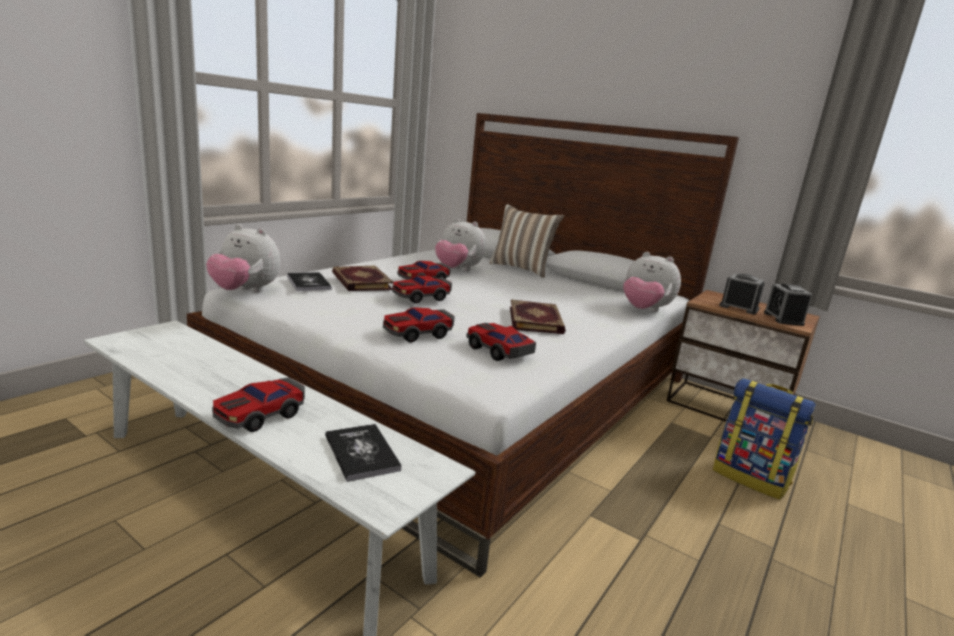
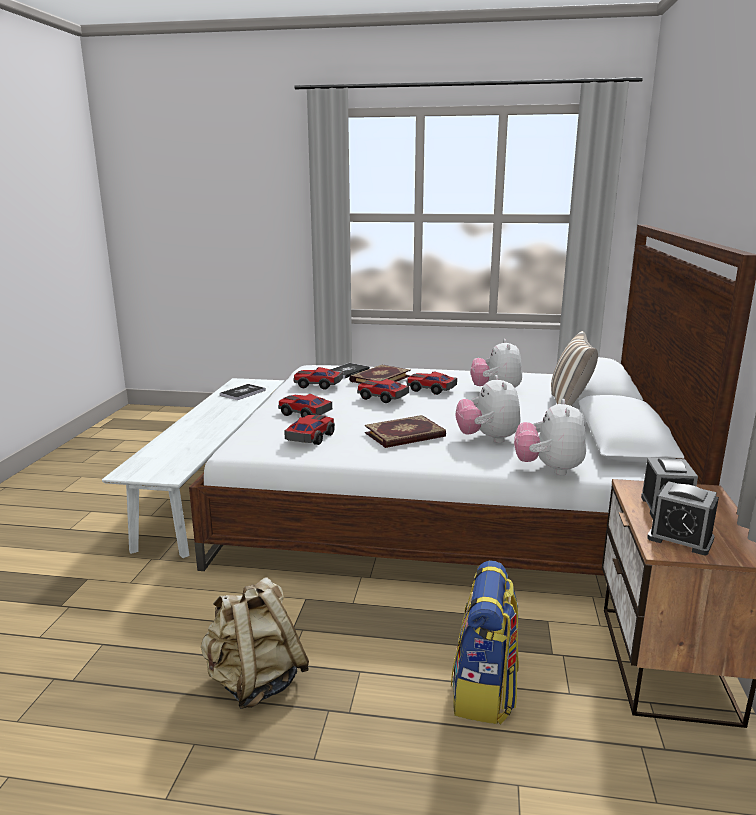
camera: 65 degrees right, 0 degrees up
plush toy [206,224,280,292] -> plush toy moved to [455,375,520,443]
toy car [212,377,305,432] -> toy car moved to [293,367,343,390]
book [325,424,402,482] -> book moved to [220,384,266,400]
alarm clock [764,284,813,326] -> alarm clock turned 120 degrees counterclockwise [647,481,719,555]
none -> beige backpack [201,577,309,709]

